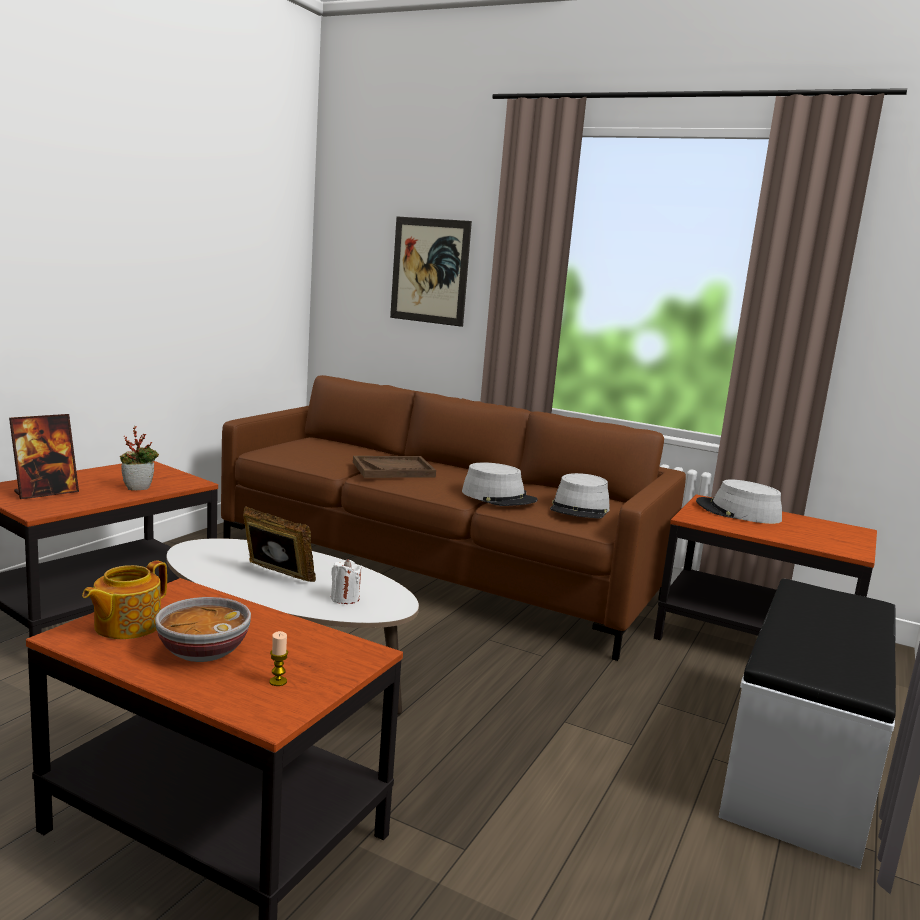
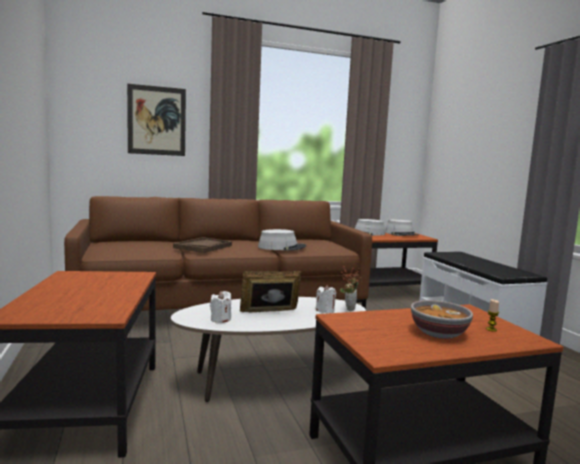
camera: 45 degrees left, 5 degrees down
picture frame [9,414,79,499] -> none
teapot [82,560,167,639] -> none
potted plant [120,426,159,491] -> potted plant moved to [340,265,362,311]
grey hat [550,473,610,519] -> grey hat moved to [385,219,419,236]
none -> white candle [210,291,231,323]

